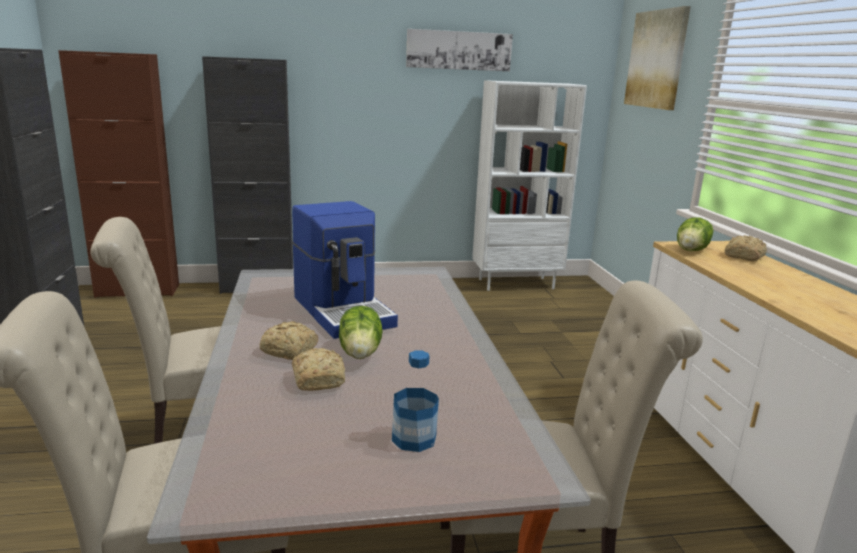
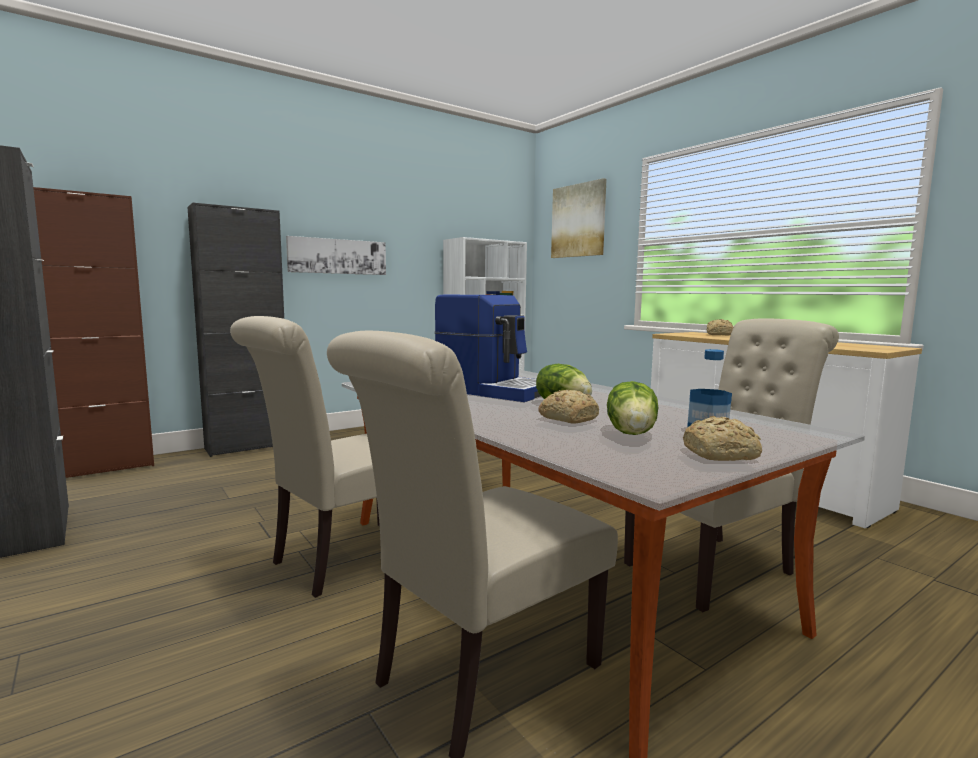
camera: 25 degrees left, 10 degrees down
bread [260,321,318,360] -> bread moved to [683,416,762,461]
picture [406,29,513,71] -> picture moved to [286,236,386,275]
lettuce [677,217,713,251] -> lettuce moved to [607,381,658,435]

